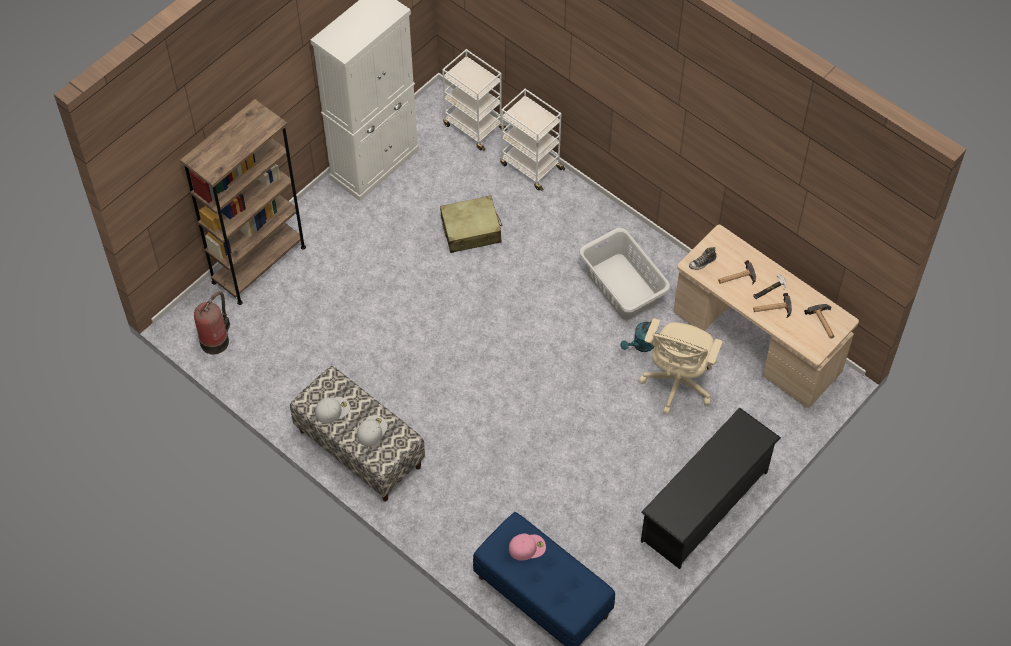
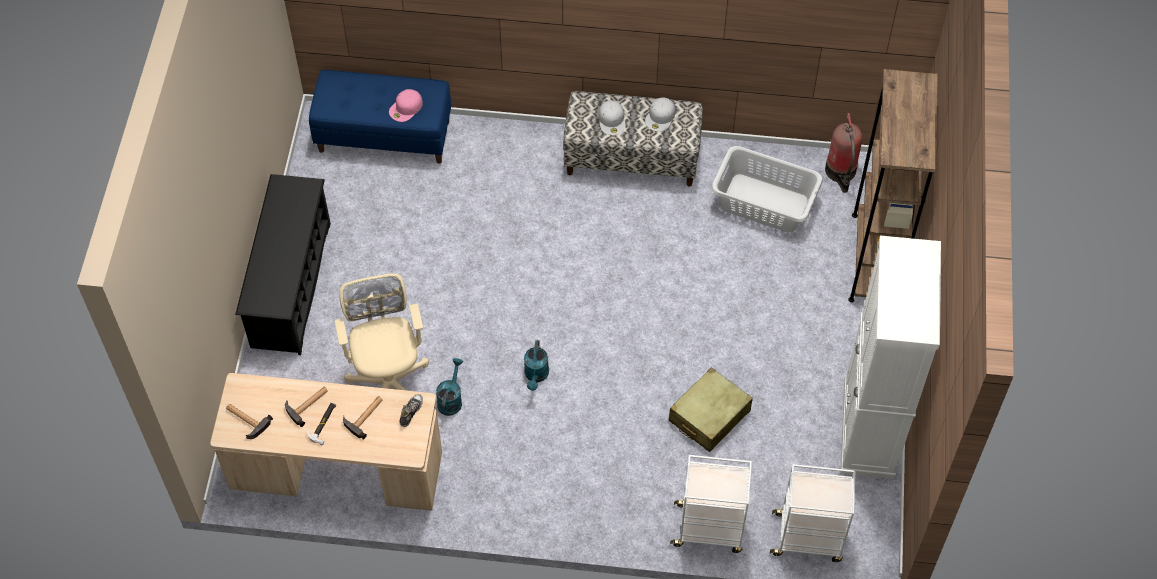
camera: 145 degrees right, 0 degrees up
grey laundry basket [579,228,671,319] -> grey laundry basket moved to [711,146,823,233]
none -> turquoise watering can [524,340,549,391]

